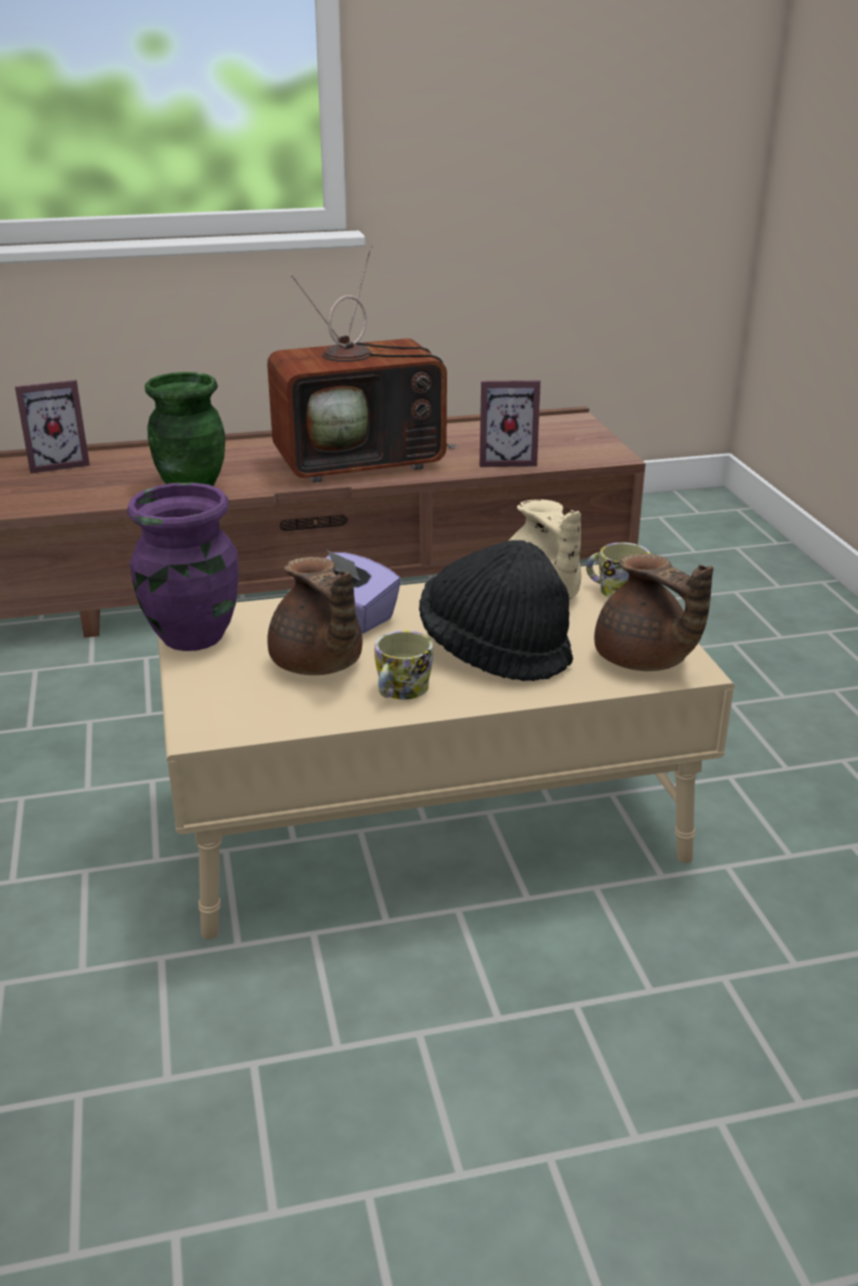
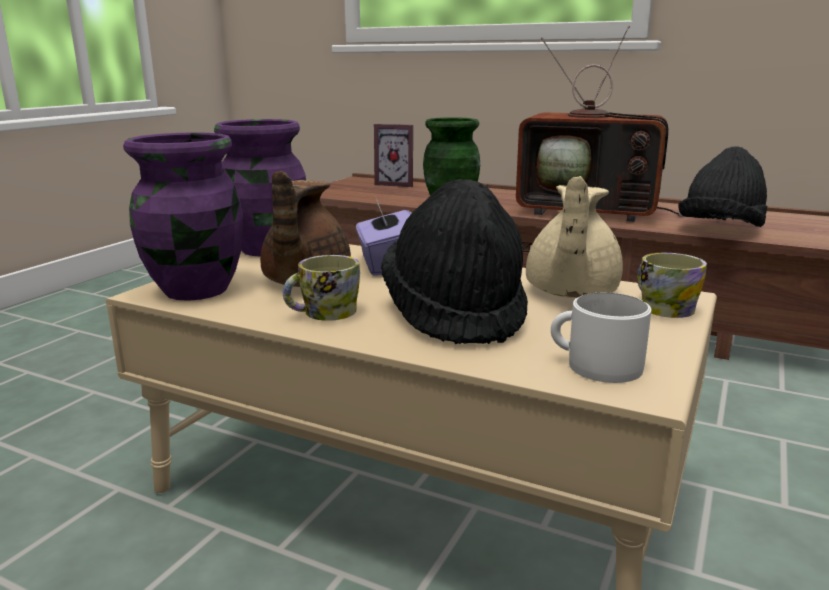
camera: 40 degrees right, 10 degrees down
picture frame [480,380,541,467] -> black hat [678,146,767,227]
brown teapot [594,554,713,671] -> white mug [551,293,652,383]
none -> purple vase [123,132,243,301]

